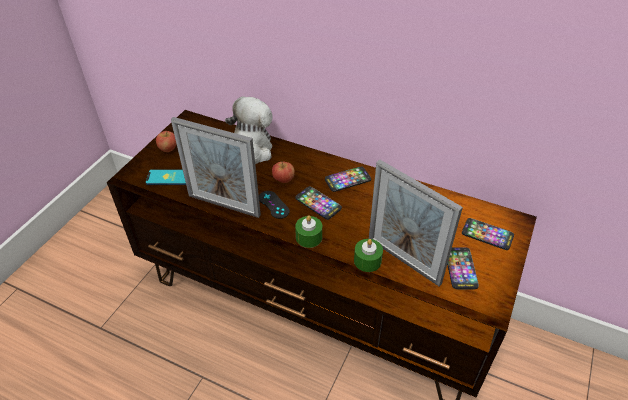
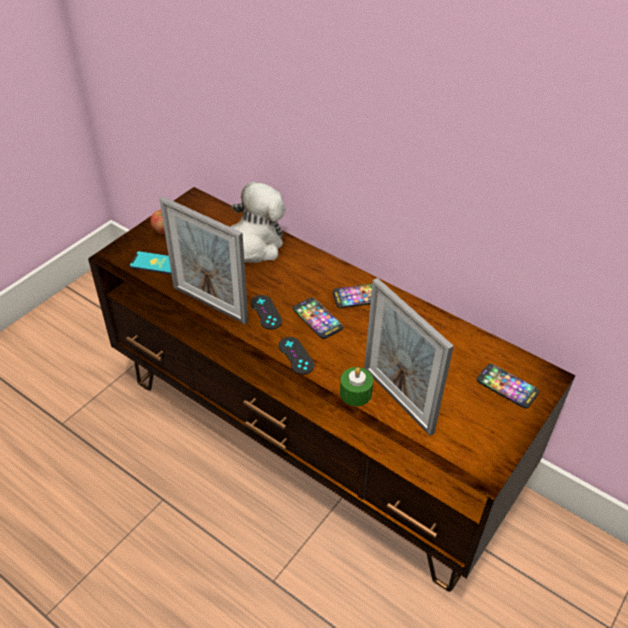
camera: 10 degrees right, 0 degrees up
apple [272,161,295,183] -> none
green candle [295,215,322,248] -> black game controller [279,337,314,375]
phone [447,247,479,289] -> none

